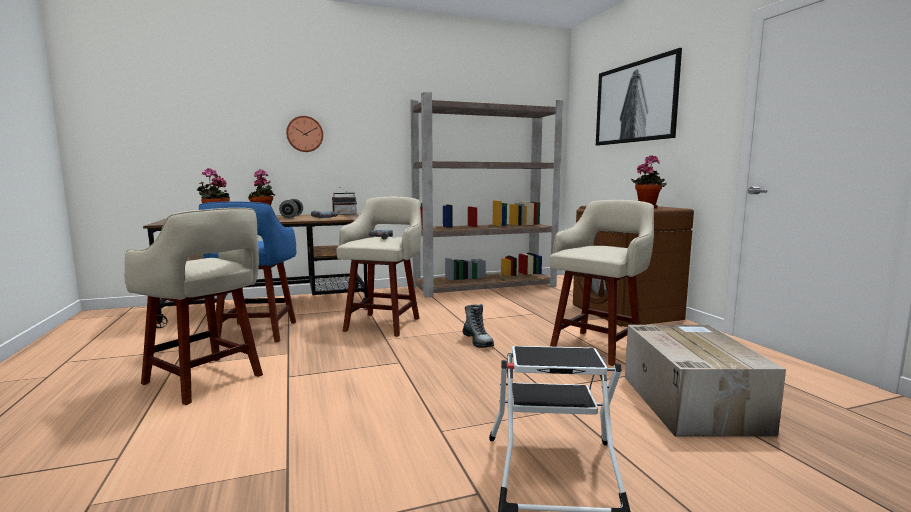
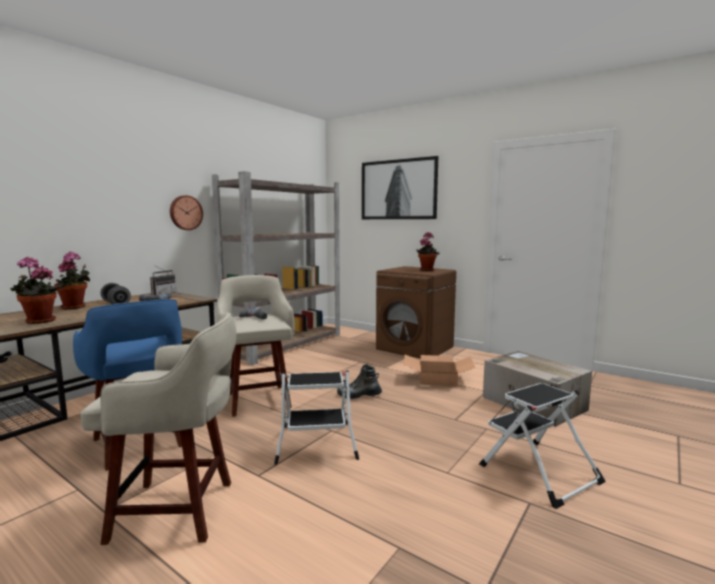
camera: 35 degrees left, 0 degrees up
wall clock [286,116,323,152] -> wall clock moved to [170,195,203,230]
boot [462,304,494,348] -> boot turned 150 degrees clockwise [337,364,382,399]
beige stool [549,200,654,366] -> cardboard box [404,354,475,386]
none -> step ladder [274,370,359,465]

